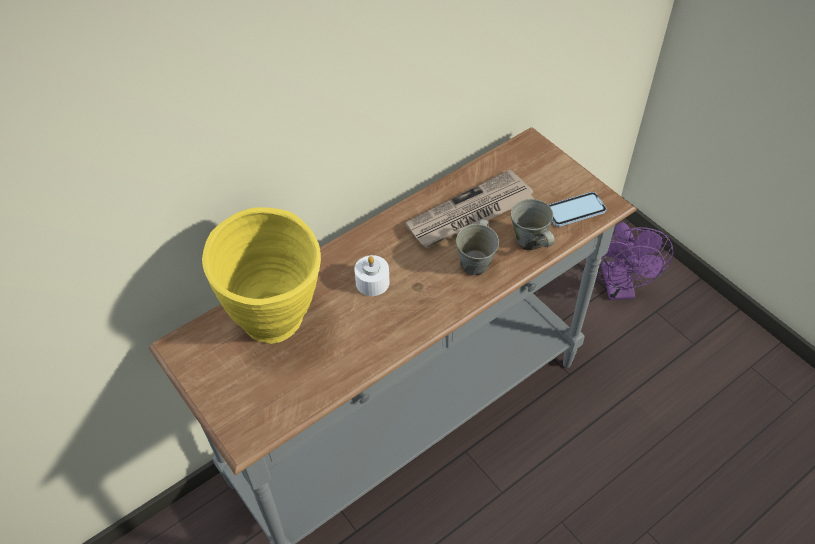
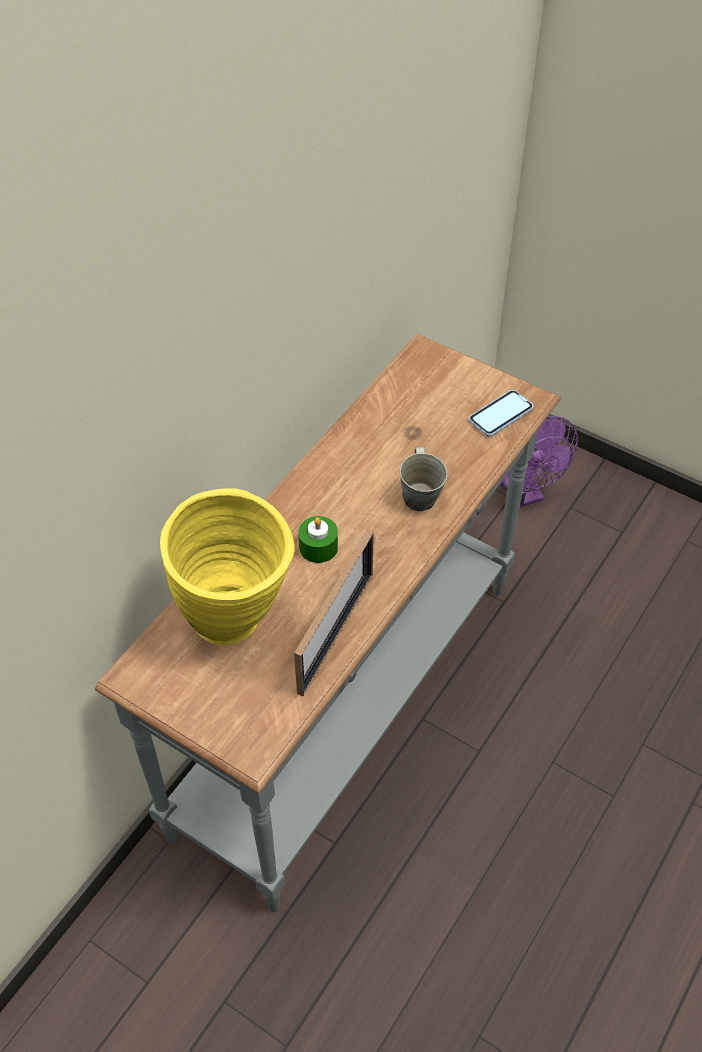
camera: 20 degrees left, 0 degrees up
white candle [354,255,390,296] -> green candle [298,516,338,563]
newspaper [405,169,534,248] -> none
grey mug [511,199,555,250] -> none
none -> picture frame [294,530,374,696]

